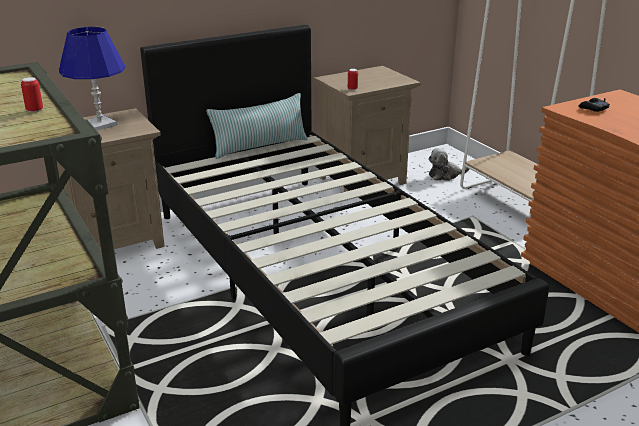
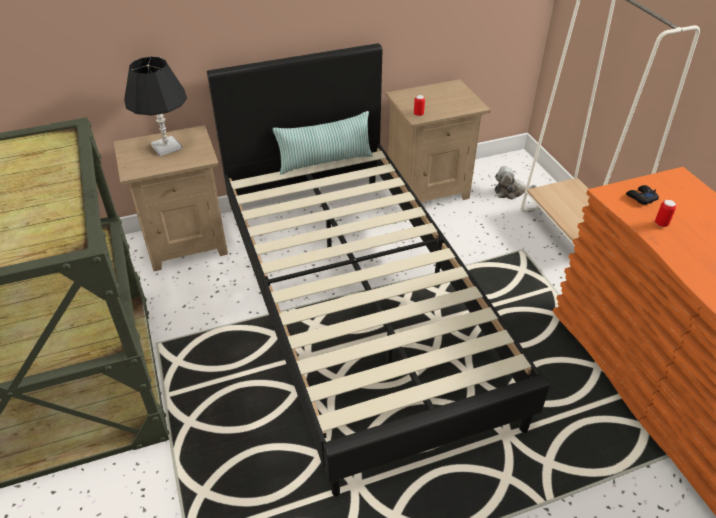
camera: 10 degrees right, 15 degrees up
can [21,77,43,112] -> can moved to [655,200,676,227]
blue table lamp [59,27,126,131] -> black table lamp [124,57,187,156]

